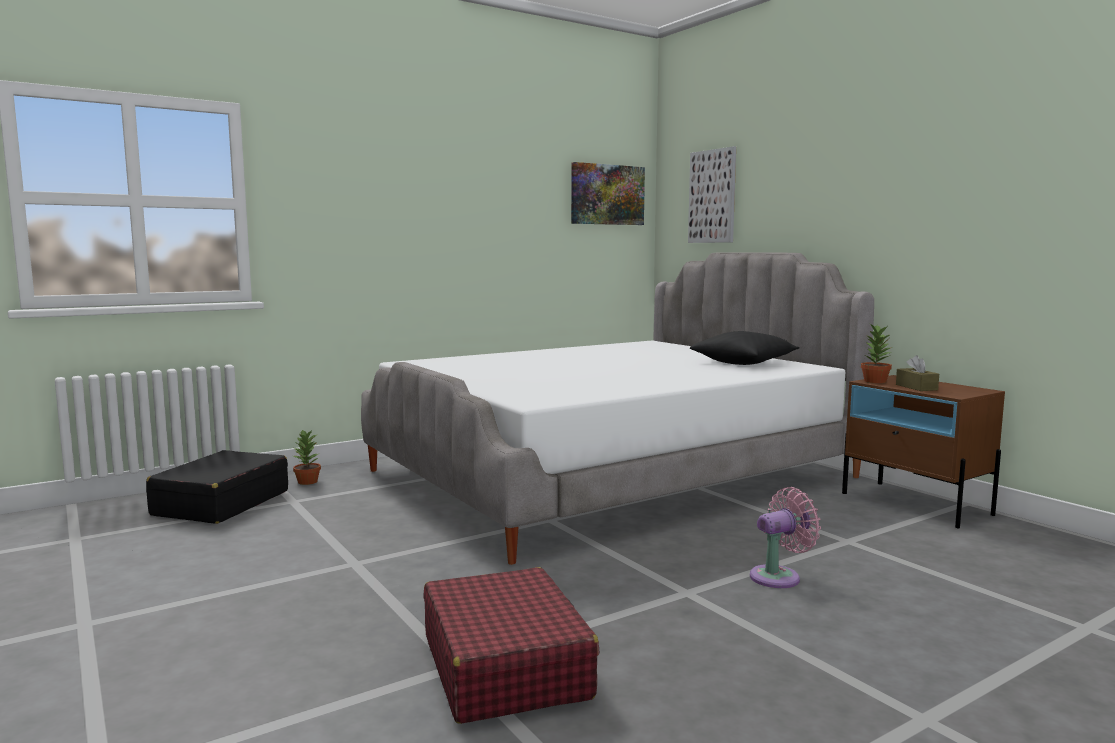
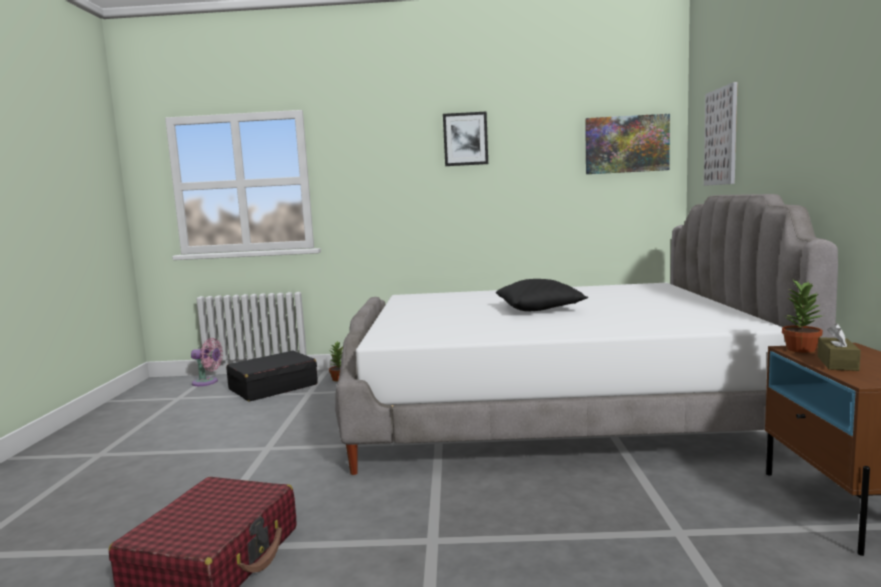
camera: 35 degrees right, 0 degrees up
black pillow [690,331,800,365] -> black pillow moved to [496,279,588,312]
pink fan [750,487,821,588] -> pink fan moved to [191,338,223,386]
none -> picture [443,111,488,166]

